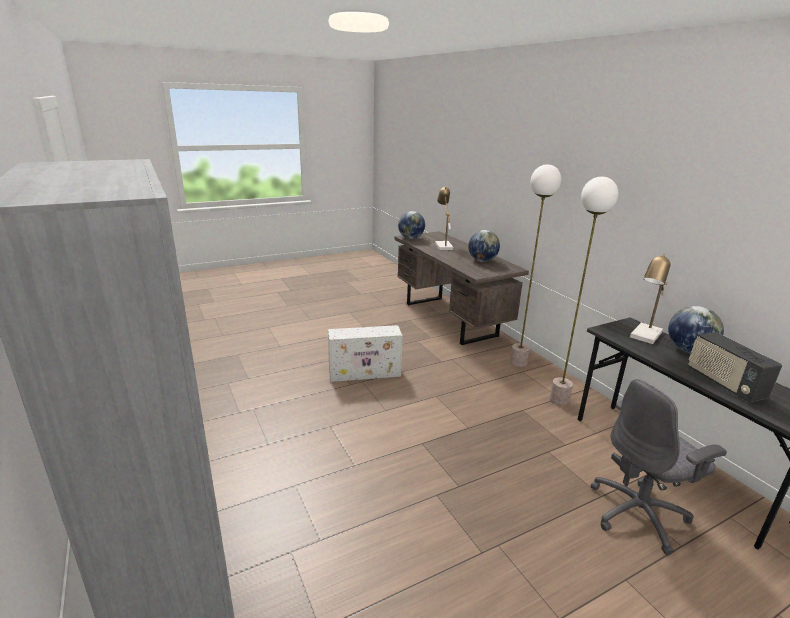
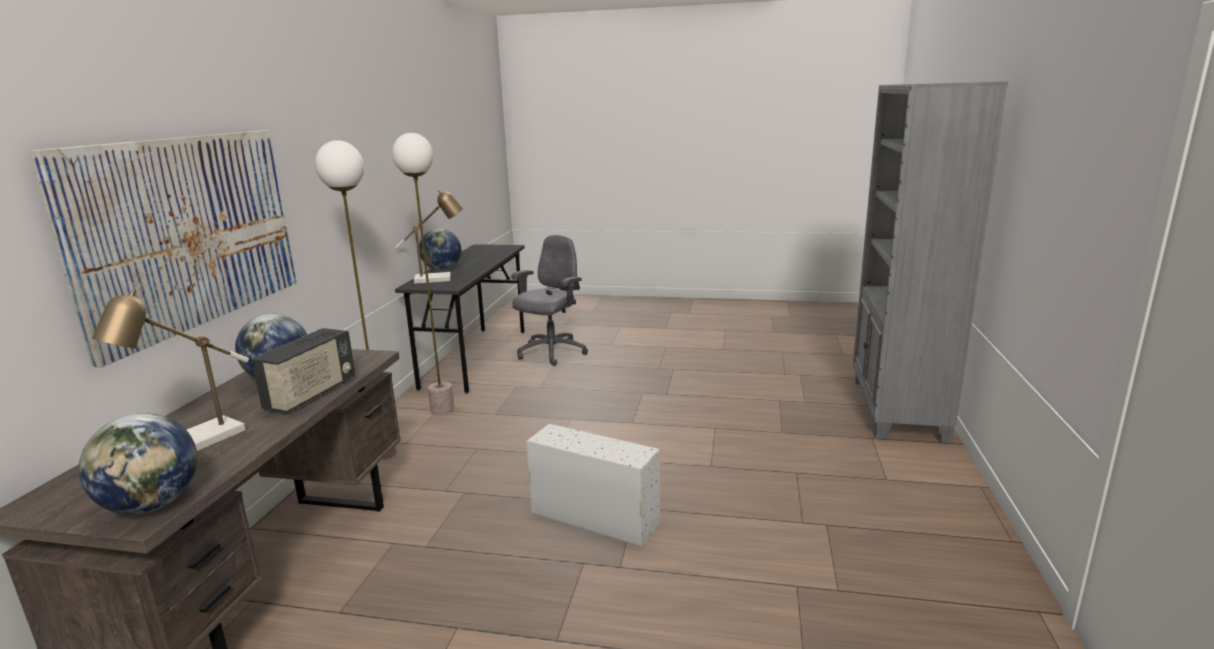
camera: 140 degrees left, 5 degrees down
grey office chair [591,379,727,555] -> grey office chair turned 75 degrees counterclockwise [511,235,588,366]
radio [688,332,782,403] -> radio moved to [251,328,355,413]
none -> picture [29,130,297,368]

